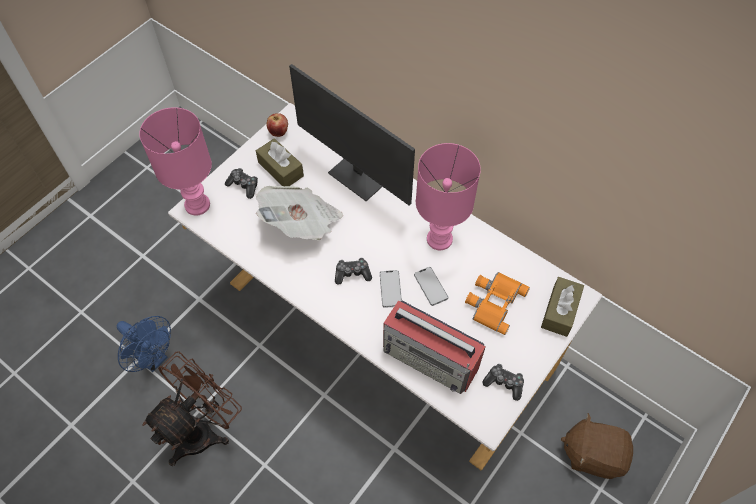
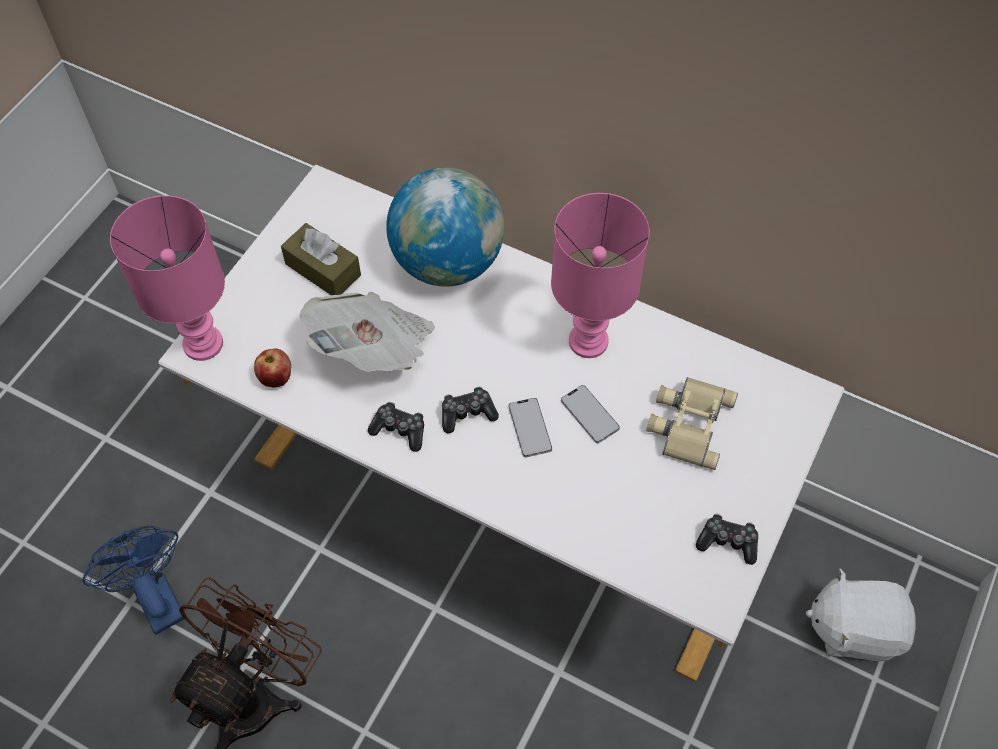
camera: 10 degrees left, 0 degrees up
blue fan [117,316,171,372] -> blue fan turned 150 degrees counterclockwise [82,526,184,635]
game controller [225,168,258,199] -> game controller moved to [368,402,424,452]
apple [266,113,288,137] -> apple moved to [254,348,291,387]
monitor [289,64,415,206] -> globe [386,168,504,287]
radio [383,300,486,394] -> none
orange binoculars [465,272,530,335] -> beige binoculars [646,377,738,470]
brown tissue box [541,277,584,337] -> none
brown plush toy [561,413,633,479] -> white plush toy [806,568,916,661]

